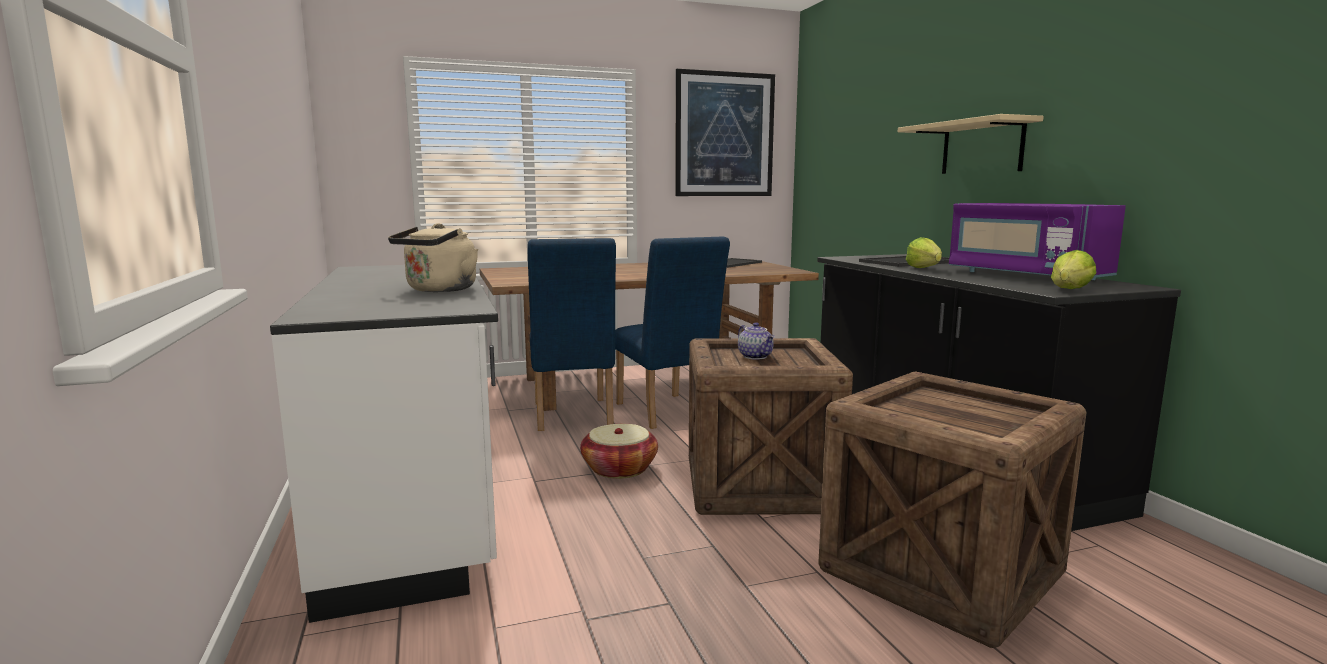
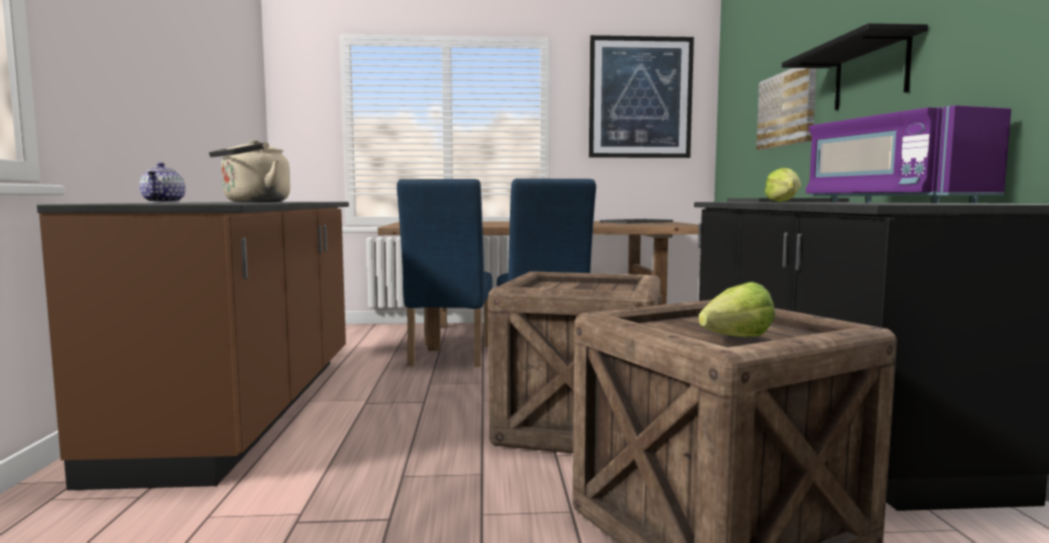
camera: 15 degrees right, 5 degrees down
white counter [270,265,498,623] -> brown counter [37,202,349,490]
basket [580,424,658,479] -> none
teapot [738,322,775,360] -> teapot moved to [140,163,186,203]
beige shelf [898,114,1044,174] -> black shelf [782,23,928,110]
lettuce [1051,250,1096,289] -> lettuce moved to [699,282,775,337]
none -> picture [756,68,817,150]

